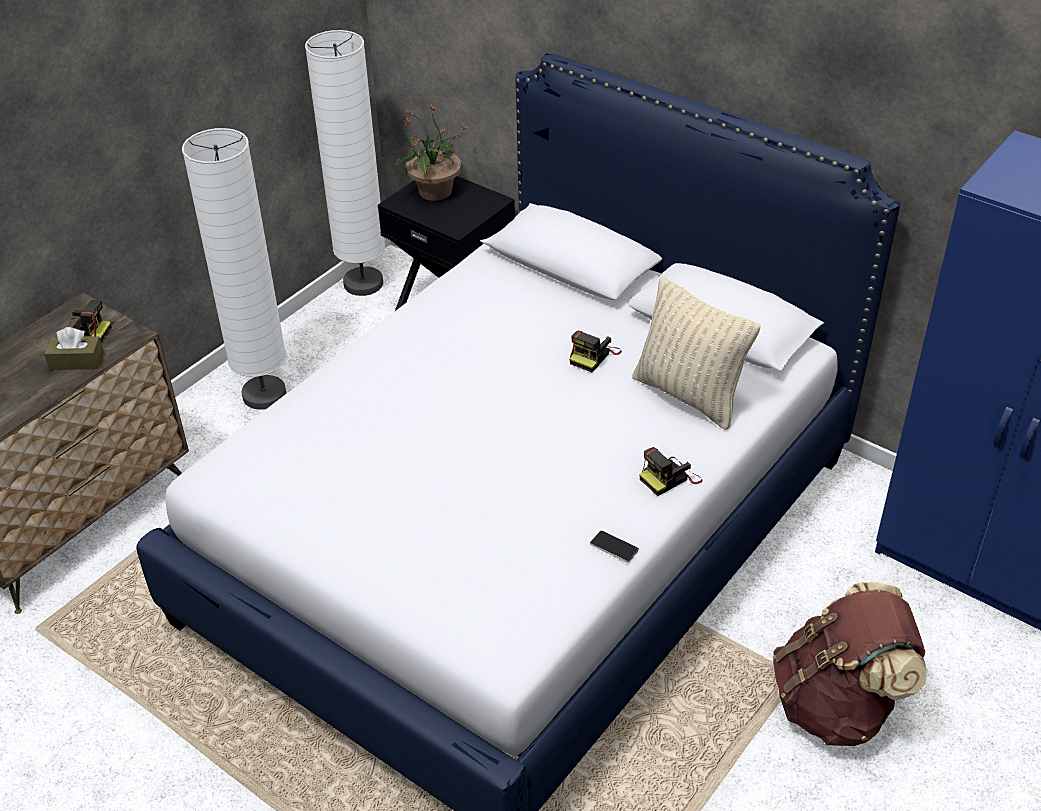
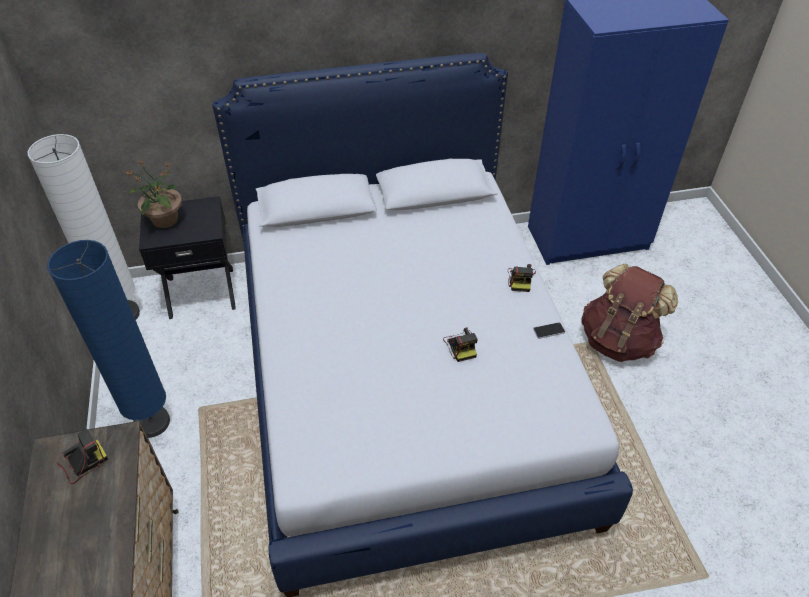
camera: 50 degrees left, 5 degrees up
brown tissue box [44,327,104,370] -> none
white floor lamp [182,128,286,410] -> blue floor lamp [47,240,170,438]
camera [570,331,622,372] -> camera moved to [443,327,477,362]
beige pillow [632,277,761,430] -> none

